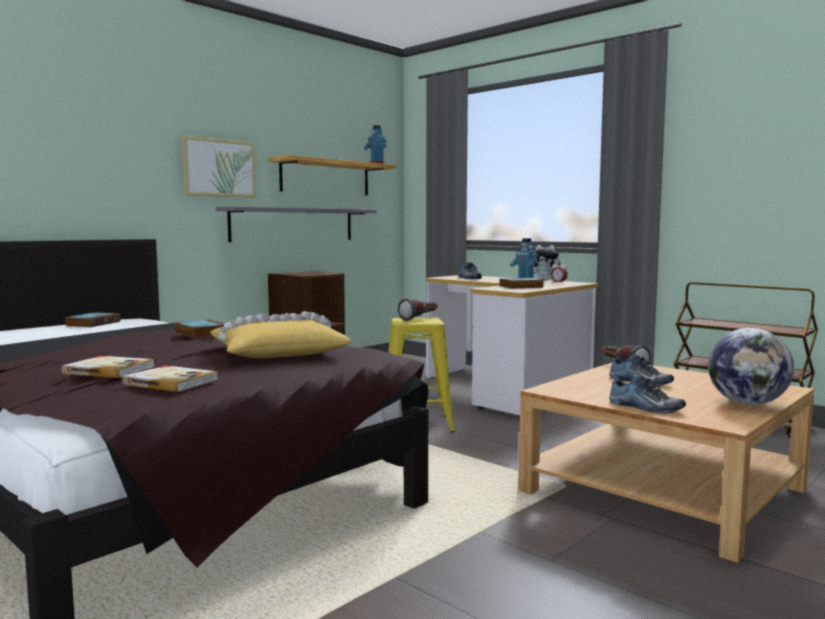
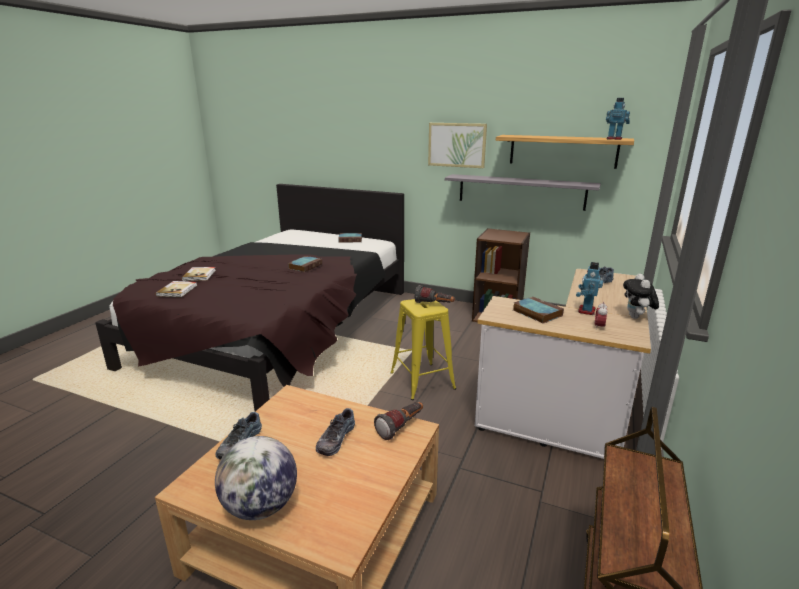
camera: 70 degrees right, 15 degrees up
yellow pillow [210,311,351,358] -> none

